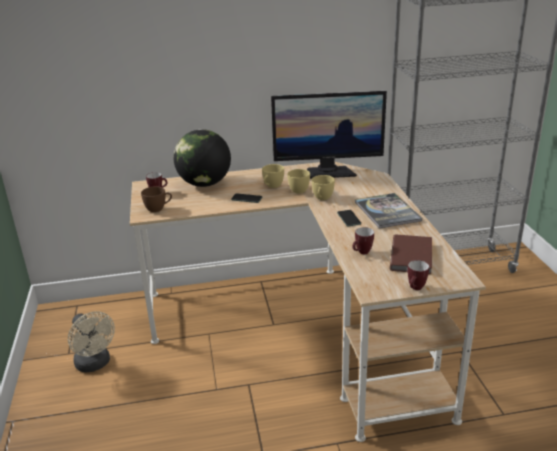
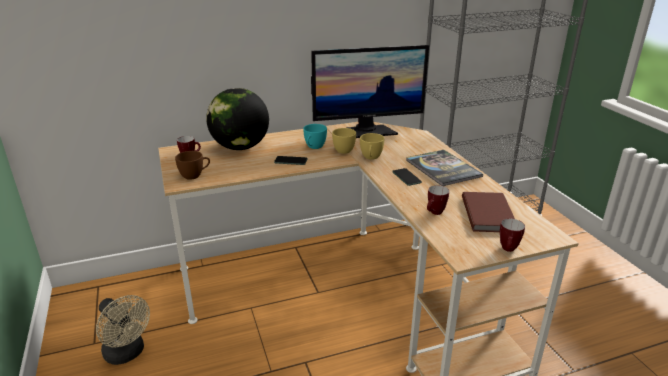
camera: 10 degrees left, 0 degrees up
yellow cup [262,164,284,188] -> turquoise cup [303,124,327,149]

